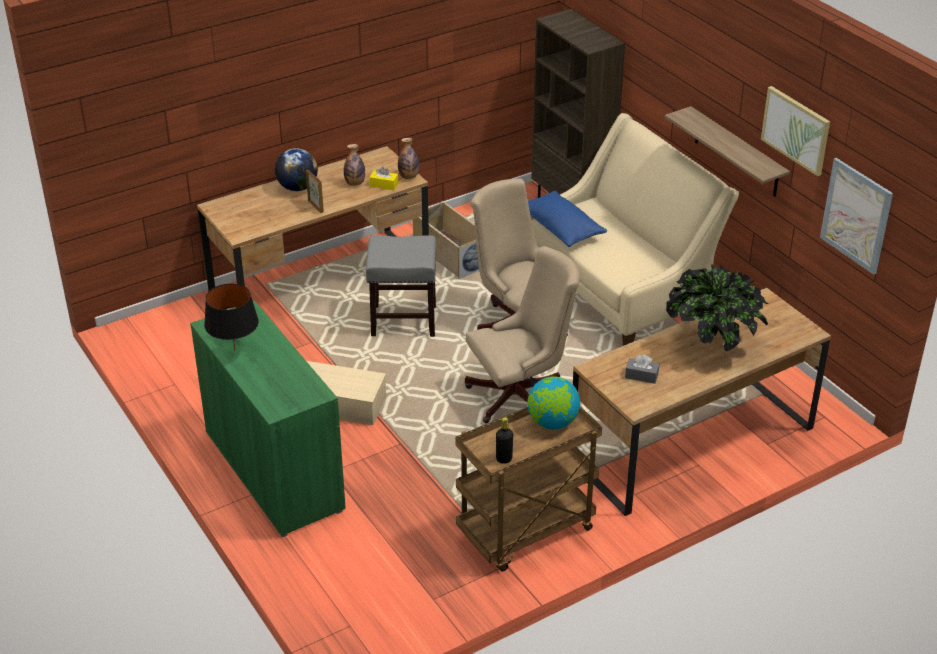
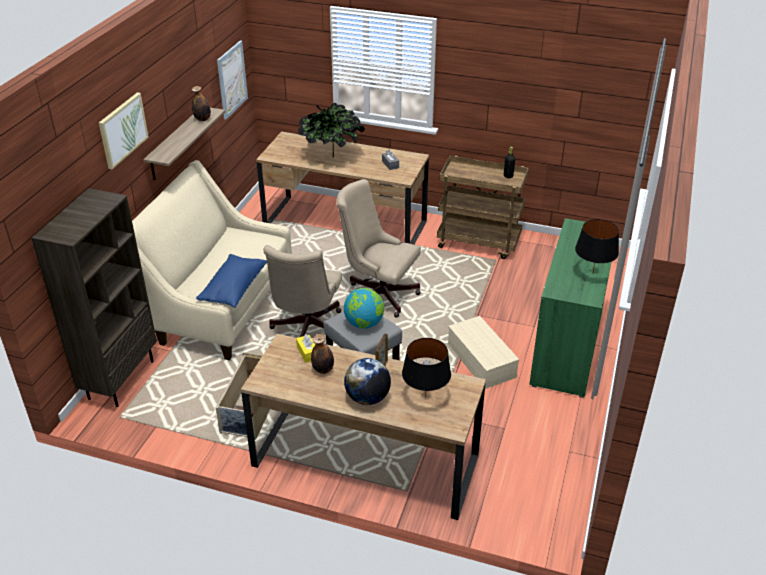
camera: 130 degrees left, 0 degrees up
bottle [398,138,419,179] -> bottle moved to [192,86,211,121]
globe [527,377,580,429] -> globe moved to [344,288,384,329]
picture [761,86,830,176] -> picture moved to [99,92,149,169]
none -> black table lamp [402,338,451,397]

